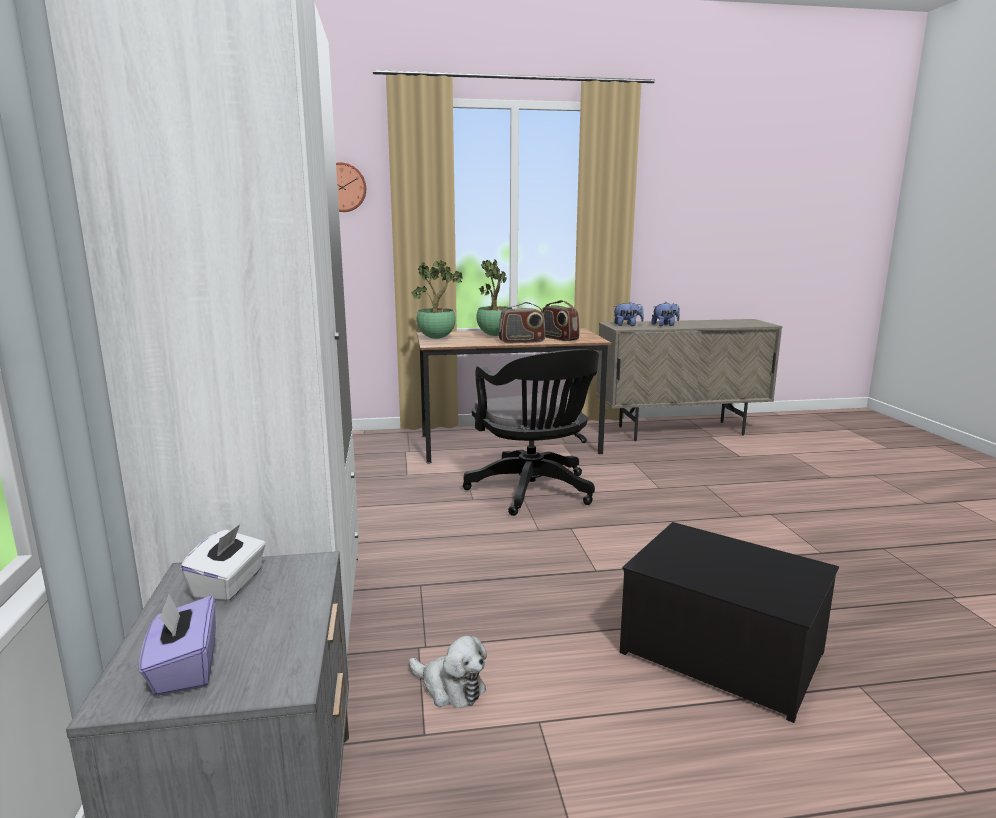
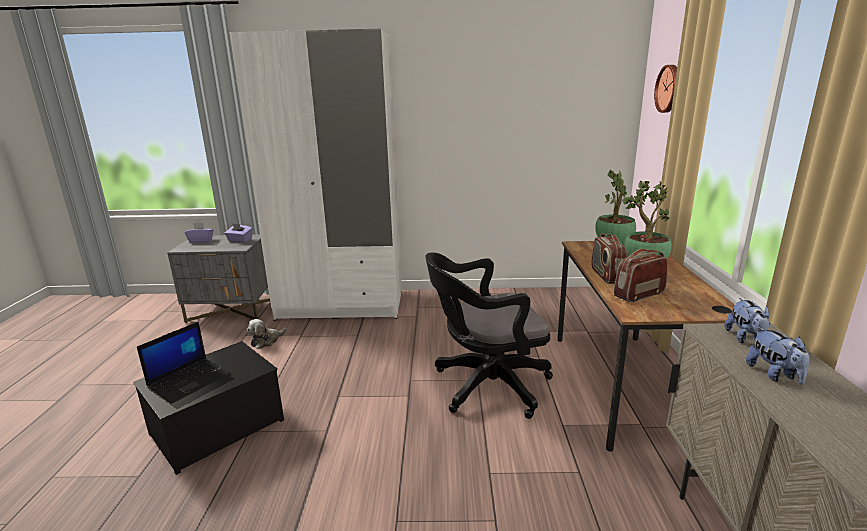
camera: 100 degrees right, 5 degrees up
white tissue box [180,524,266,602] -> purple tissue box [225,223,253,243]
none -> laptop [137,321,231,404]

